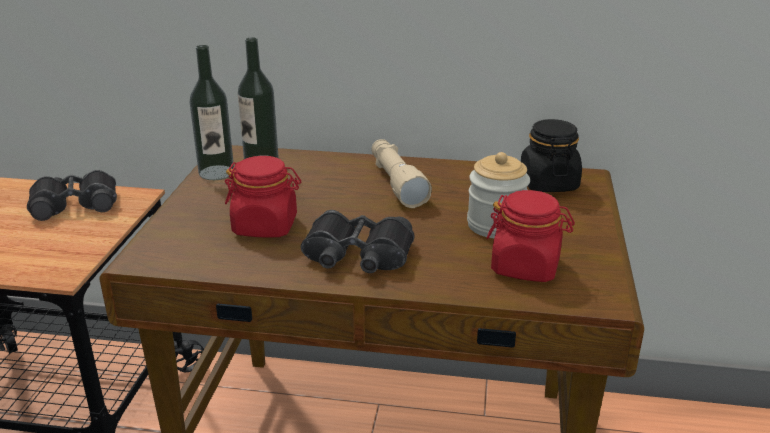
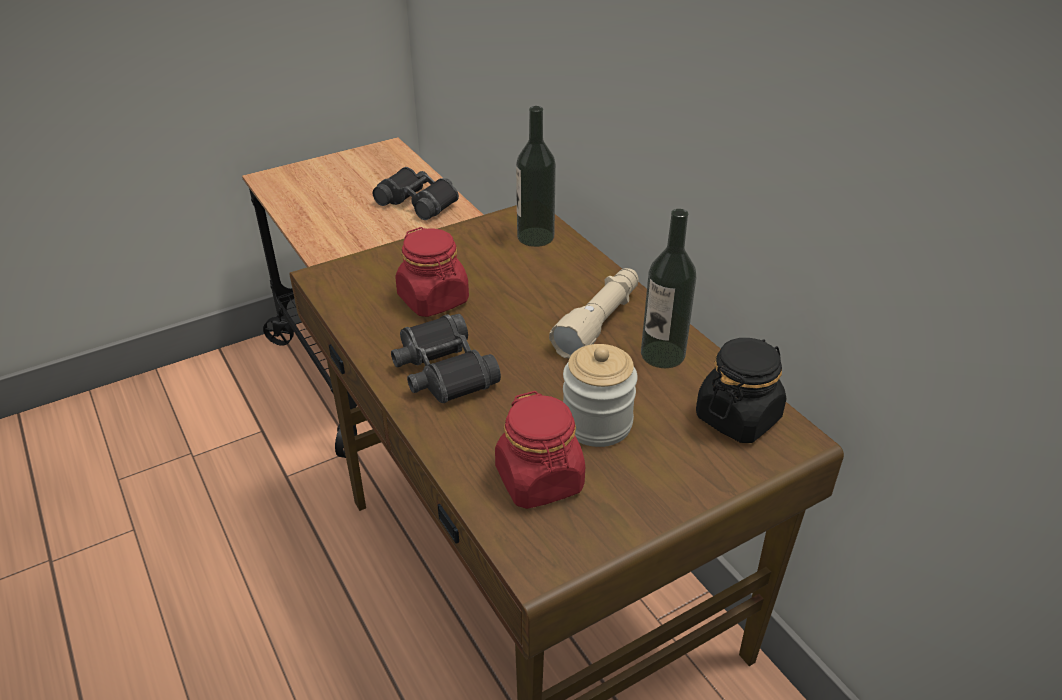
camera: 50 degrees right, 10 degrees up
bottle [190,45,234,180] -> bottle moved to [641,209,696,368]

